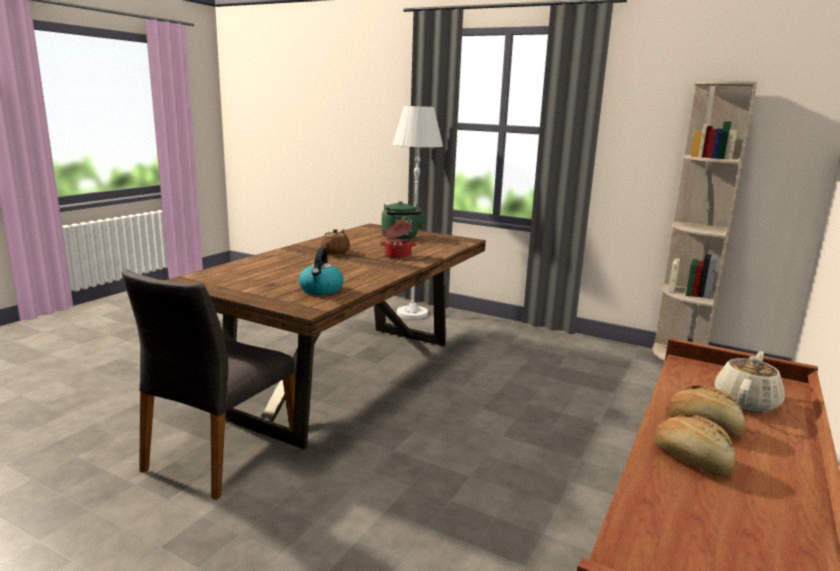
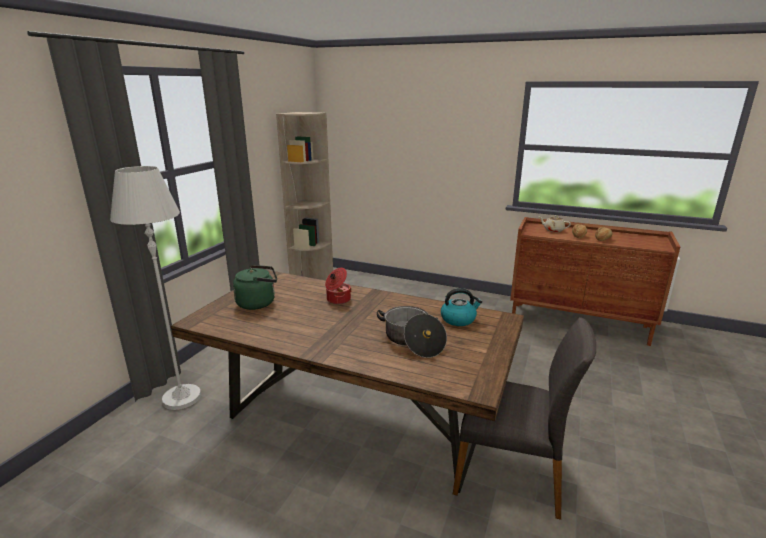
camera: 95 degrees left, 5 degrees up
brown teapot [321,229,350,254] -> none
none -> cooking pot [377,306,447,358]

